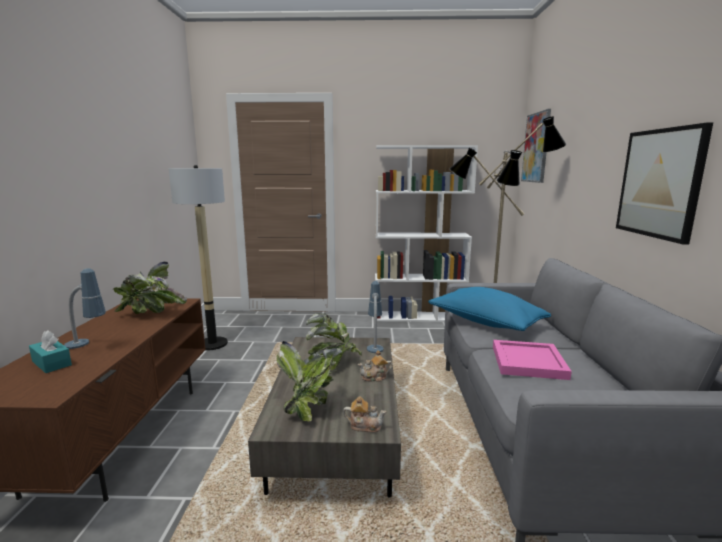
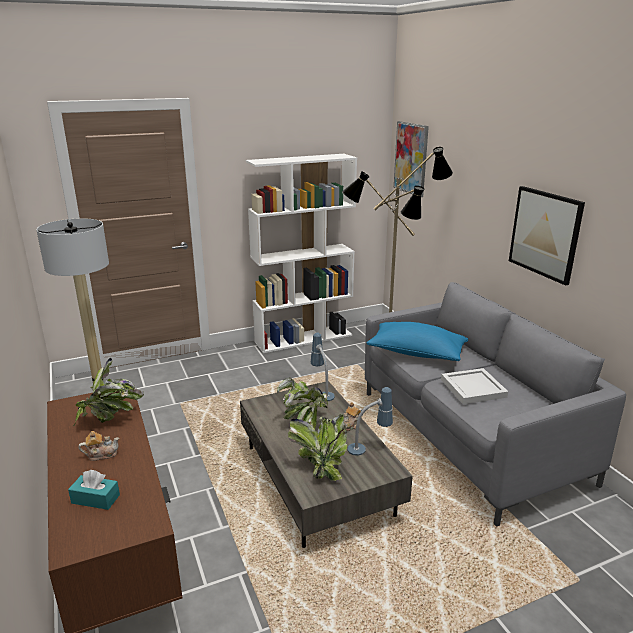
camera: 25 degrees left, 10 degrees up
table lamp [64,268,106,349] -> table lamp moved to [347,387,393,456]
teapot [343,396,386,433] -> teapot moved to [79,431,119,461]
pink tray [493,340,572,380] -> white tray [441,368,508,404]

